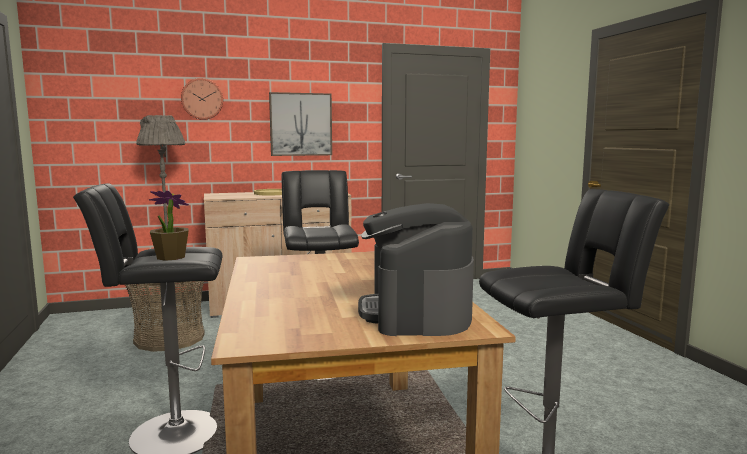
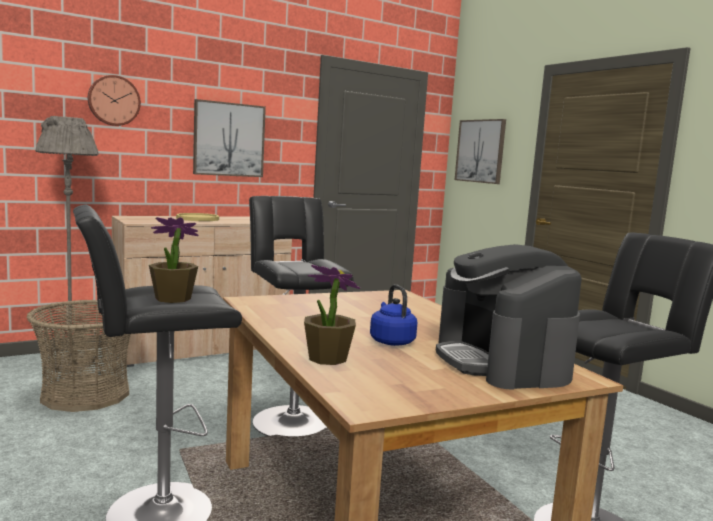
camera: 15 degrees left, 0 degrees up
none -> potted plant [304,265,360,365]
none -> blue kettle [370,284,417,346]
none -> picture [455,119,506,184]

